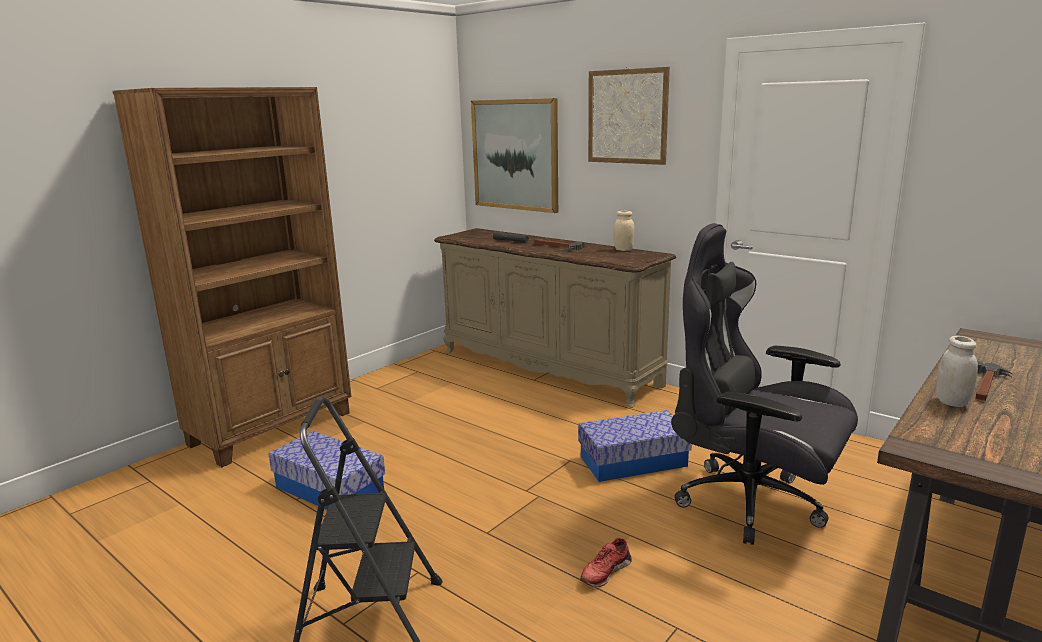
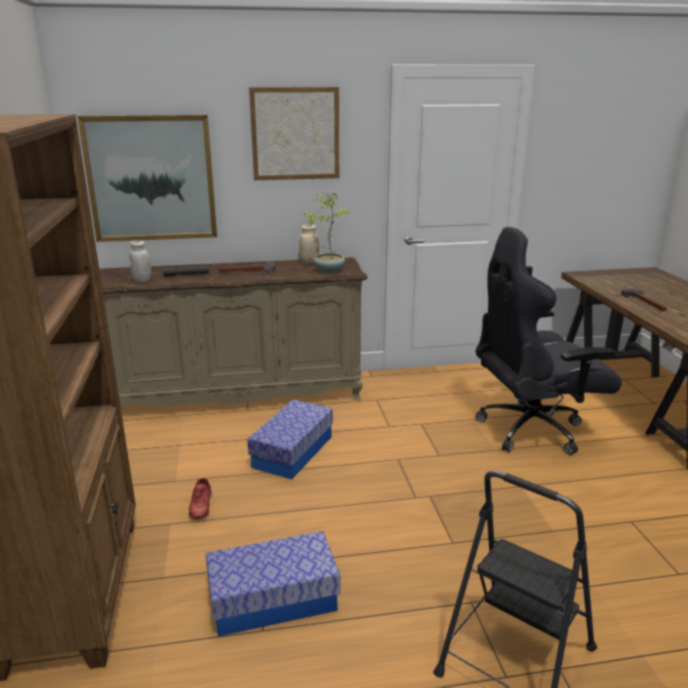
camera: 50 degrees left, 5 degrees up
storage box [578,410,692,482] -> storage box moved to [247,399,333,479]
red shoe [580,538,632,587] -> red shoe moved to [189,478,212,519]
white jar [936,336,978,407] -> white jar moved to [129,240,151,283]
none -> potted plant [304,192,349,273]

